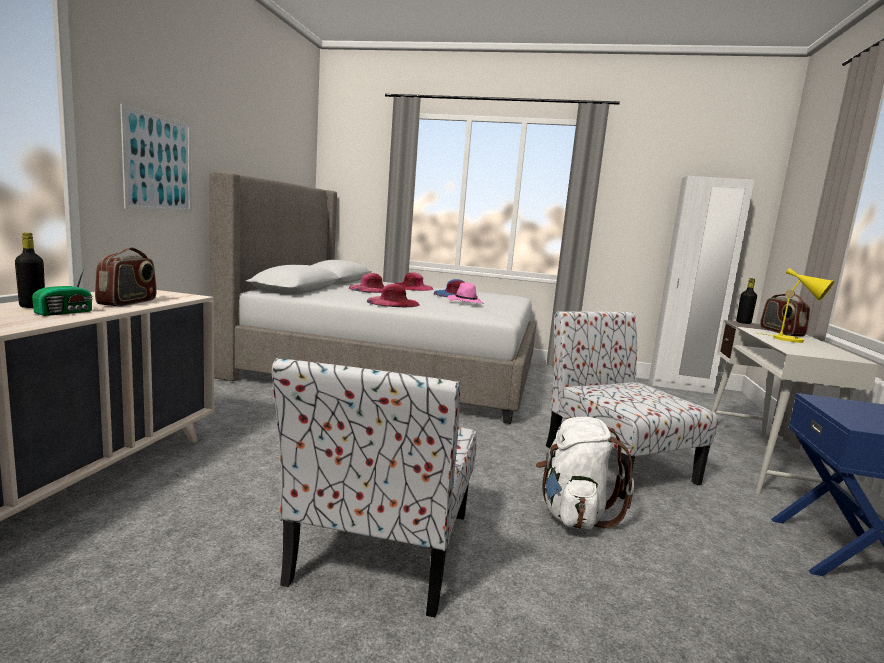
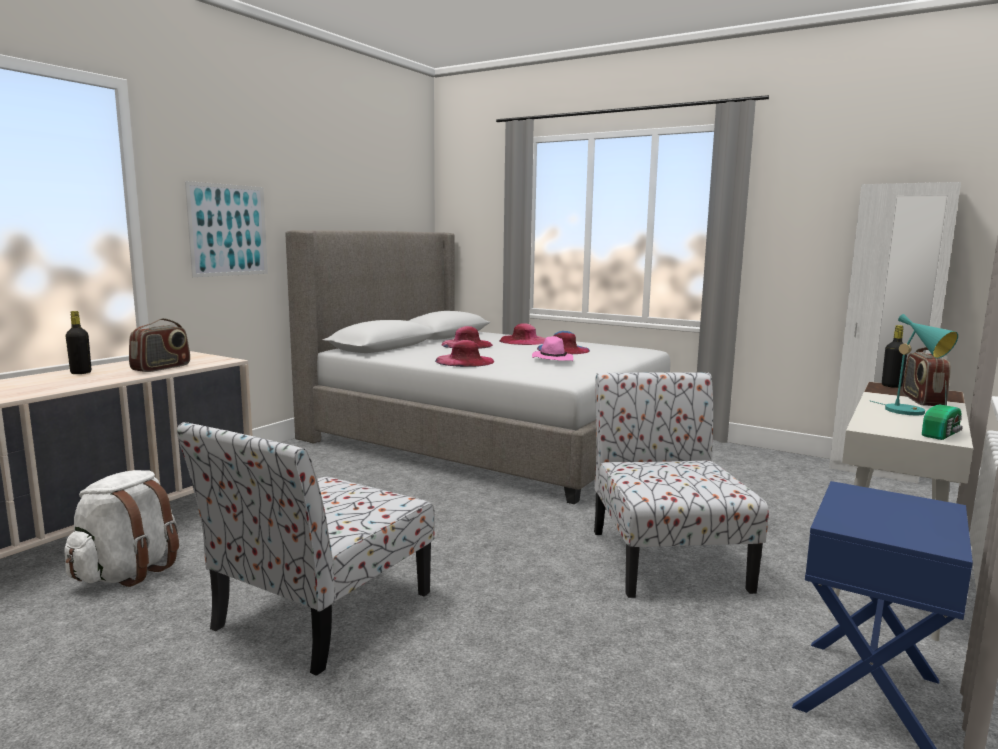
camera: 20 degrees right, 0 degrees up
radio [32,265,93,316] -> radio moved to [922,382,963,440]
white backpack [536,417,635,529] -> white backpack moved to [64,470,179,587]
yellow table lamp [759,268,834,343] -> turquoise table lamp [871,314,958,415]

